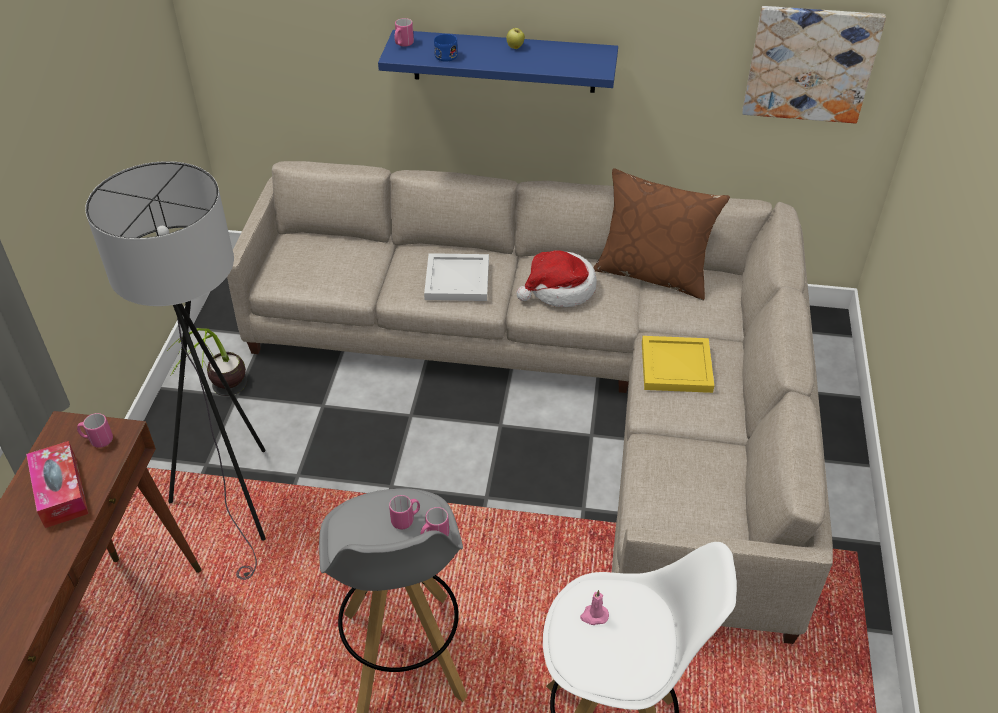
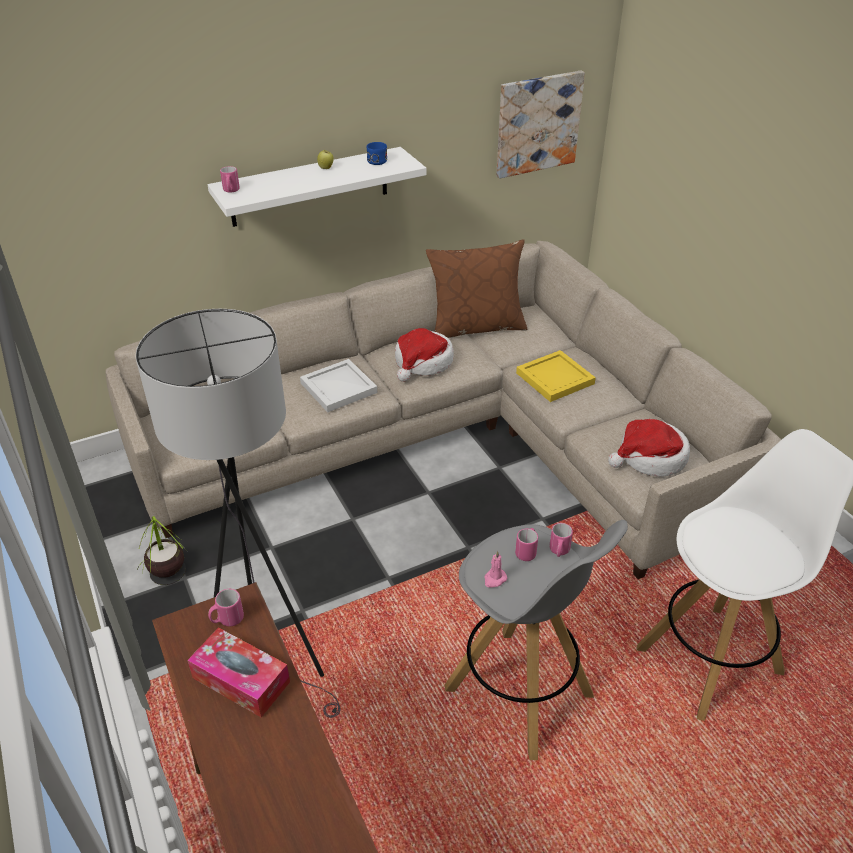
camera: 35 degrees left, 5 degrees down
blue shelf [378,30,618,93] -> white shelf [207,147,426,227]
blue mug [434,34,458,62] -> blue mug moved to [367,142,387,165]
pink candle [580,590,609,625] -> pink candle moved to [484,551,507,588]
none -> hat [608,419,690,477]

